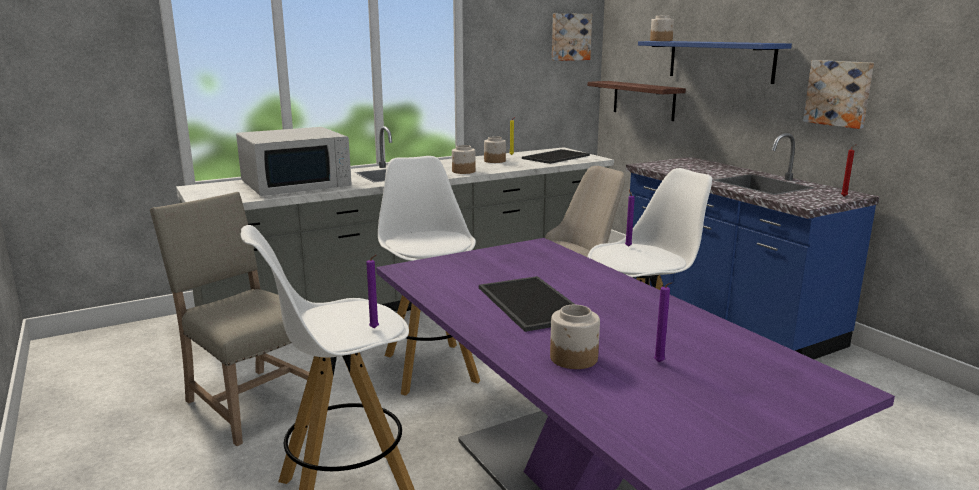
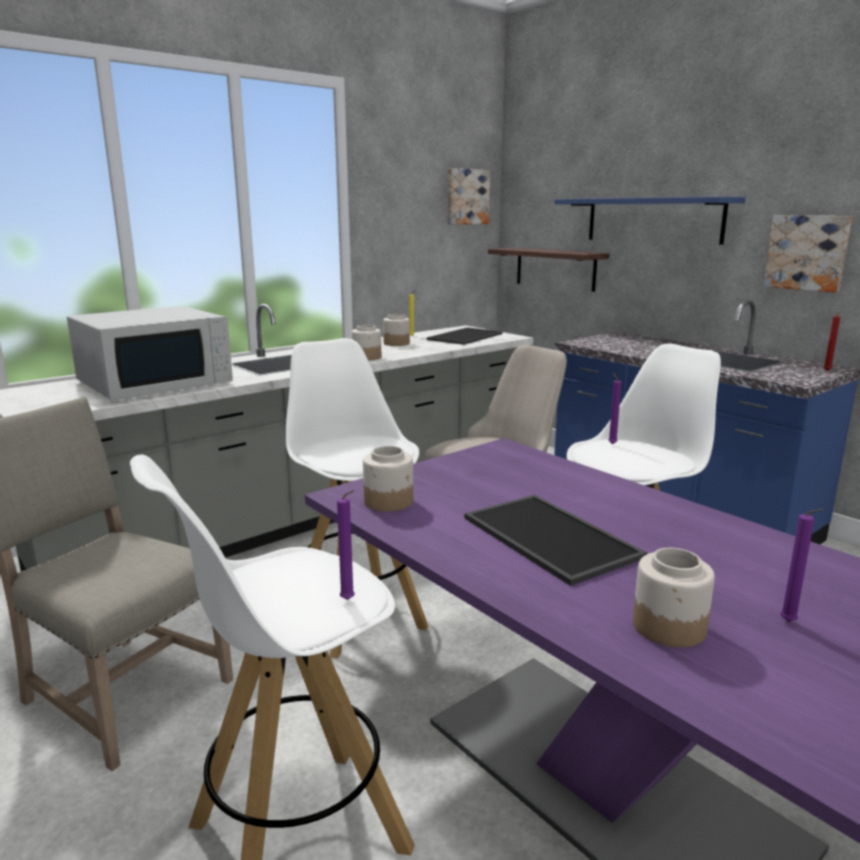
camera: 10 degrees left, 0 degrees up
jar [650,16,674,41] -> jar moved to [363,446,413,512]

